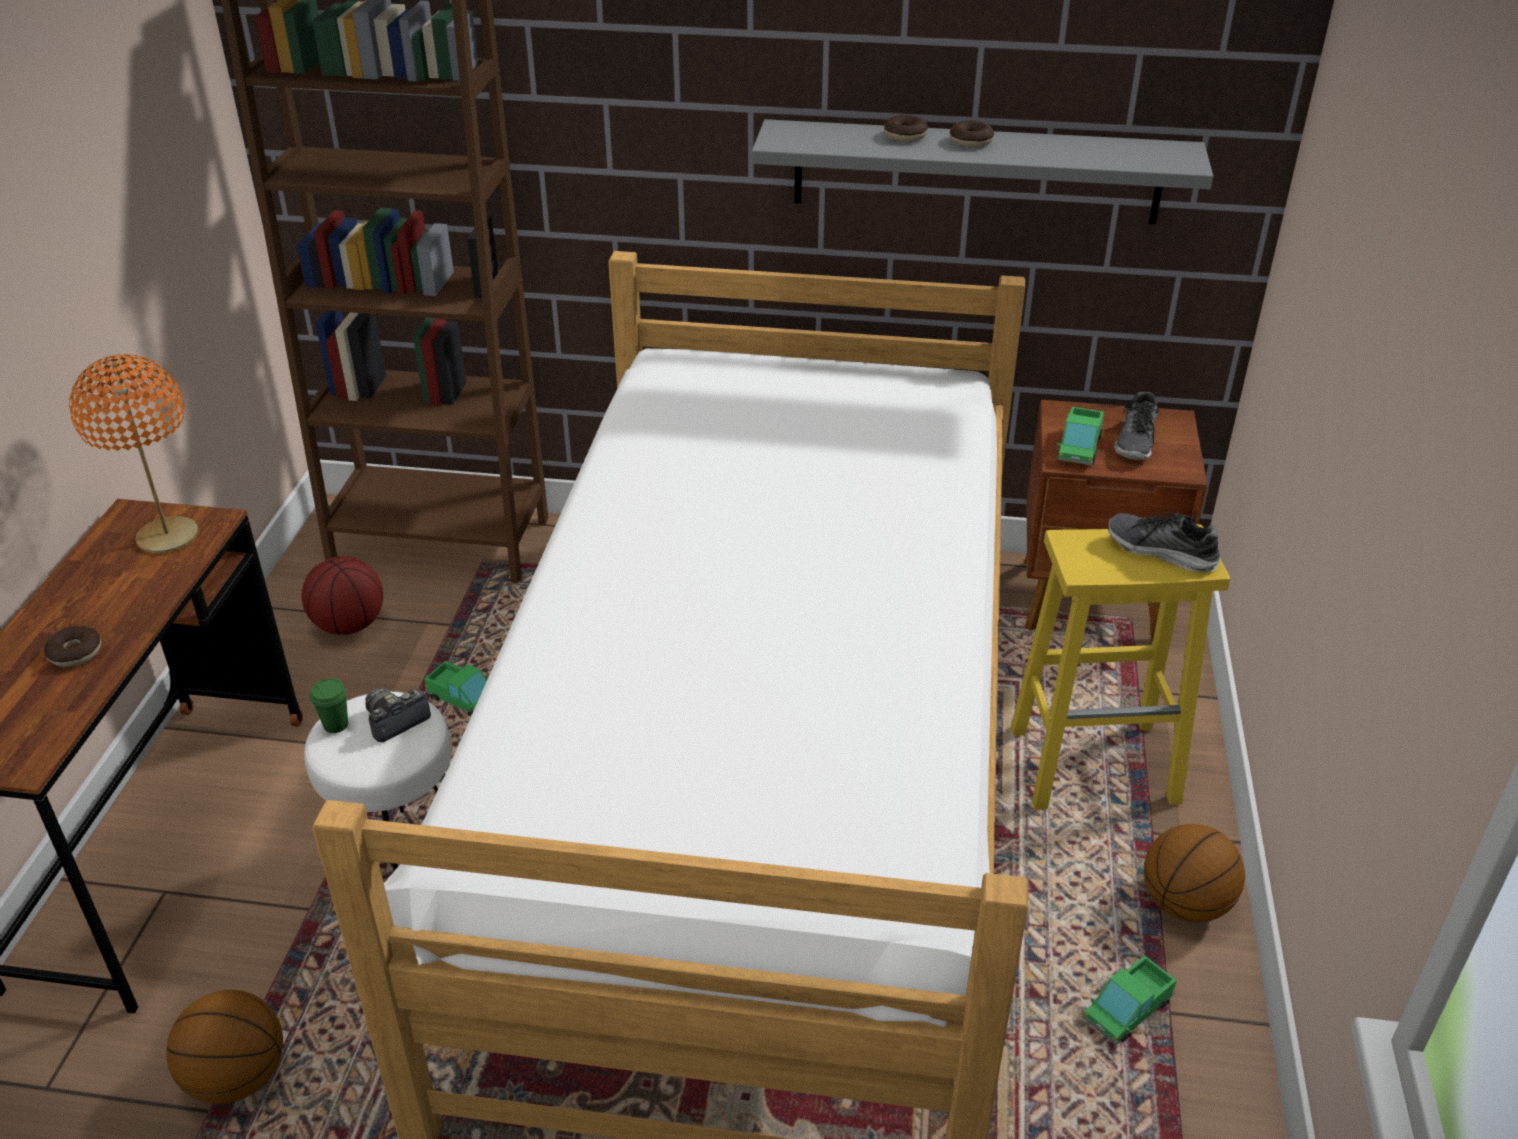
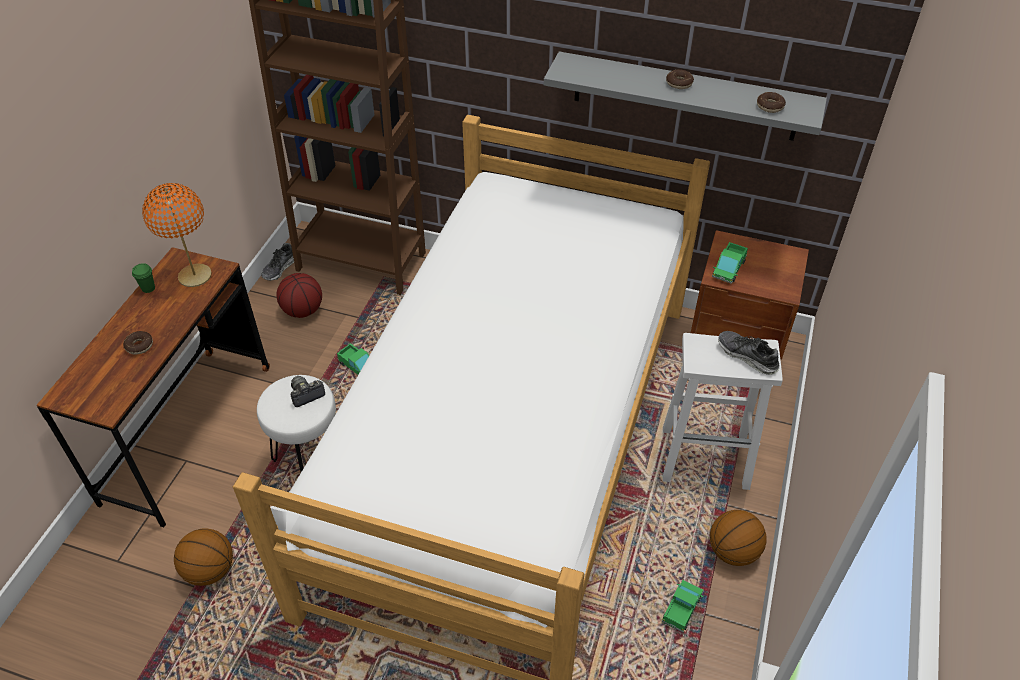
camera: 10 degrees right, 10 degrees up
green cup [310,678,348,733] -> green cup moved to [132,263,155,293]
donut [884,115,928,142] -> donut moved to [757,92,786,113]
yellow stool [1011,524,1230,810] -> white stool [663,333,783,490]
toy truck [1083,955,1177,1045] -> toy truck turned 150 degrees clockwise [662,580,703,633]
shoe [1114,392,1159,460] -> shoe moved to [261,243,294,281]

